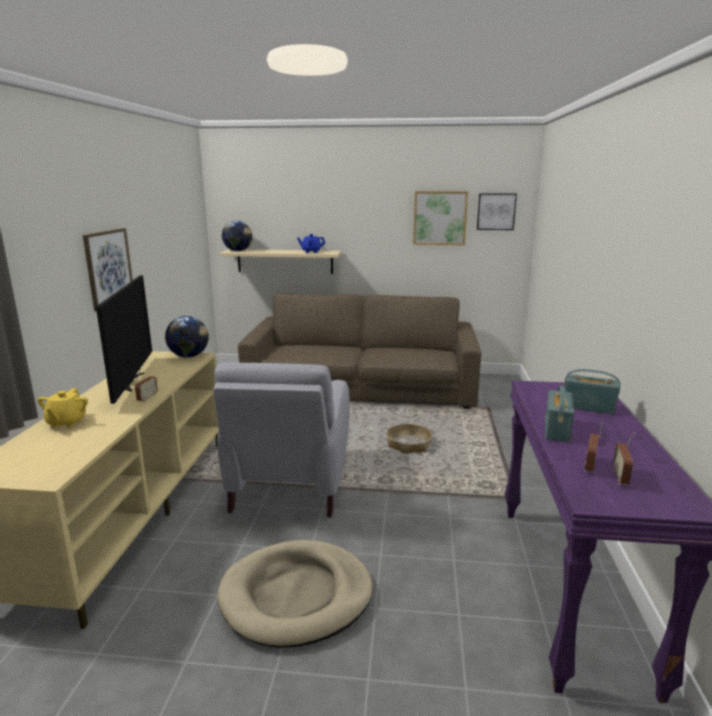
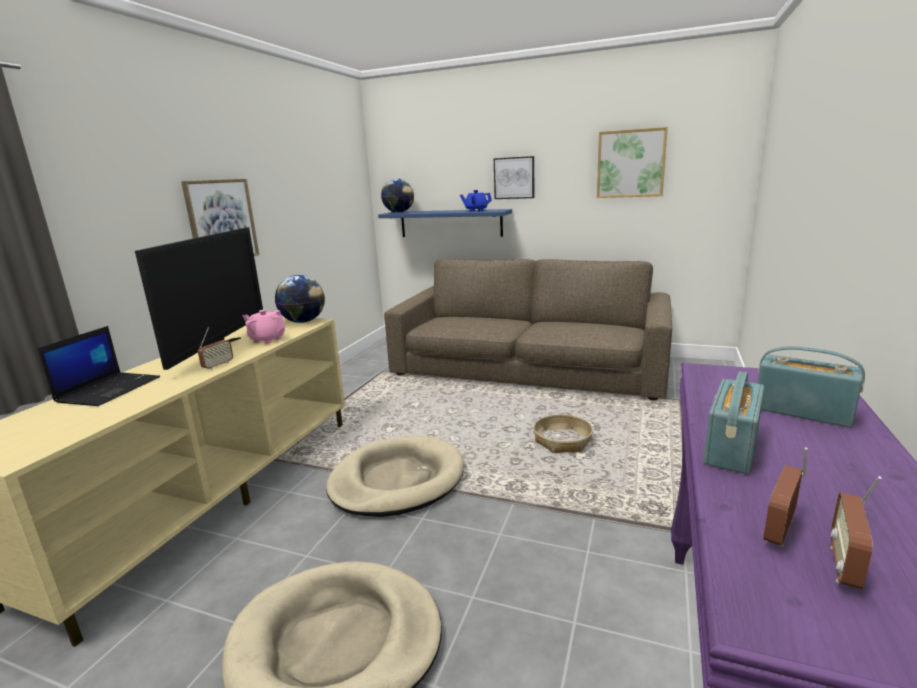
camera: 15 degrees right, 0 degrees up
yellow teapot [37,388,88,428] -> laptop [38,326,160,406]
grey armchair [213,363,350,518] -> beige dog bed [326,436,464,517]
beige shelf [220,249,341,274] -> blue shelf [378,209,512,237]
picture [477,193,517,230] -> picture moved to [494,156,534,199]
none -> pink teapot [242,310,286,344]

